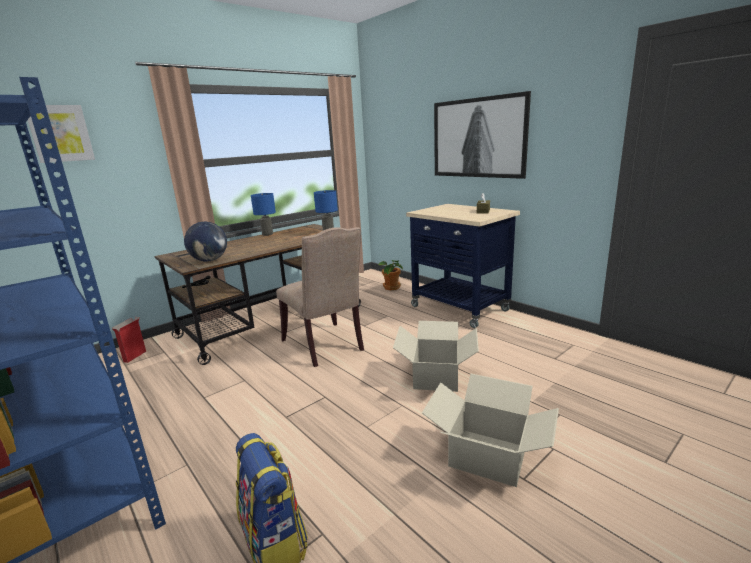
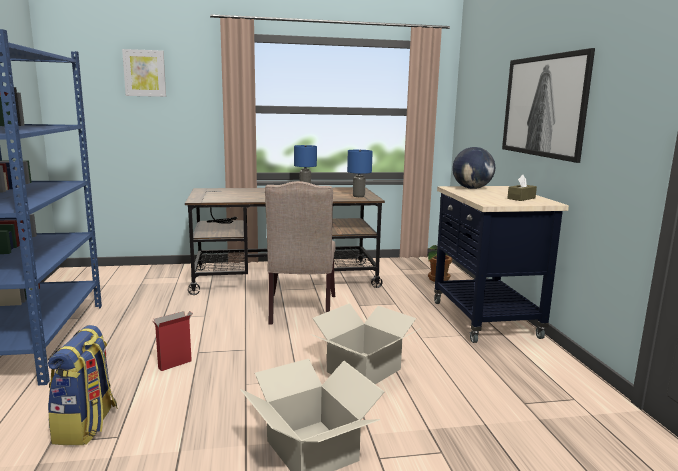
camera: 30 degrees right, 5 degrees down
cardboard box [112,317,146,363] -> cardboard box moved to [153,311,193,371]
globe [184,222,227,261] -> globe moved to [452,147,495,189]

